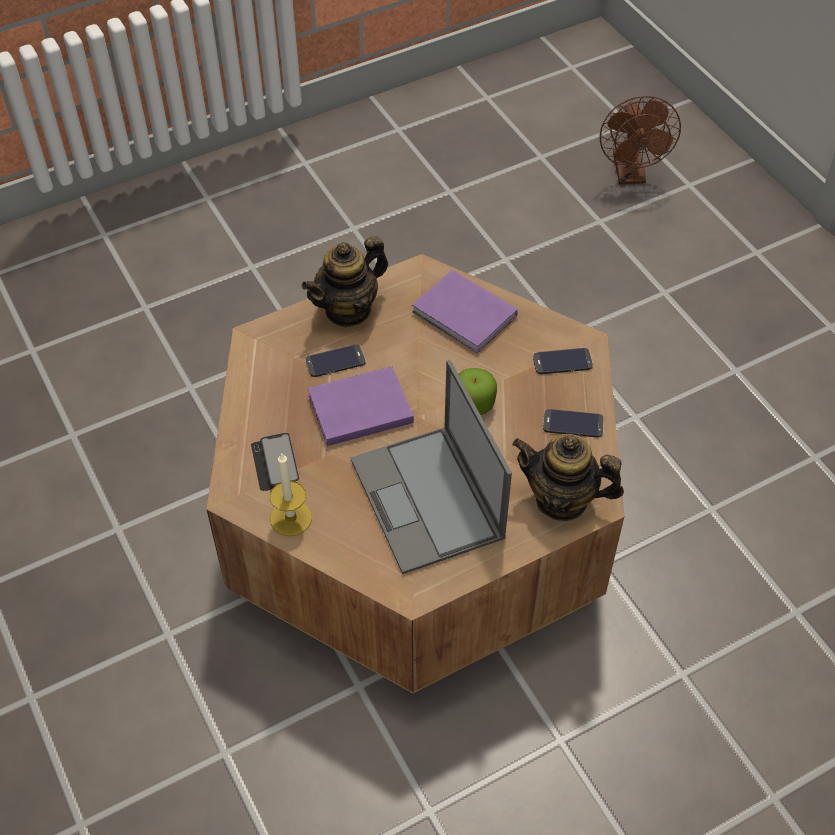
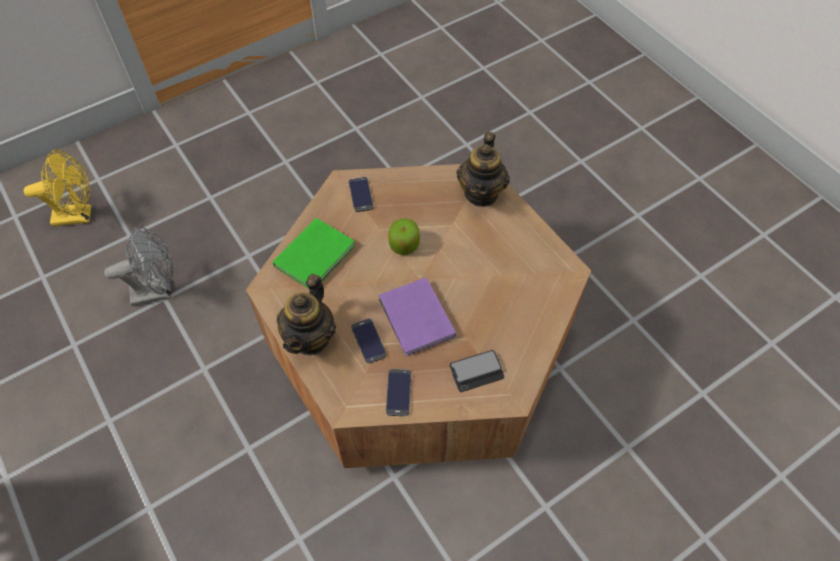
camera: 95 degrees left, 5 degrees up
candle [270,452,312,536] -> none
teapot [301,236,388,328] -> teapot turned 60 degrees clockwise [276,274,336,355]
laptop [351,360,512,574] -> none
purple book [412,270,518,353] -> green book [273,218,355,289]
phone [543,409,604,438] -> phone moved to [386,369,411,416]
brown fan [600,96,681,184] -> yellow fan [24,150,92,226]
none -> grey fan [104,226,173,306]

